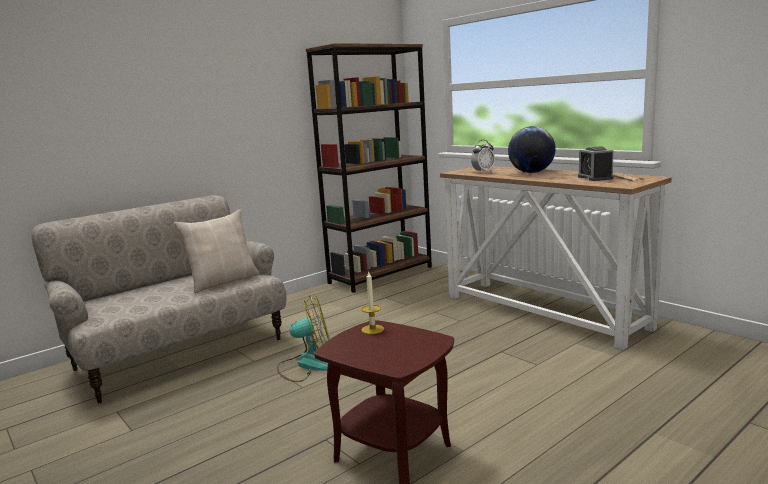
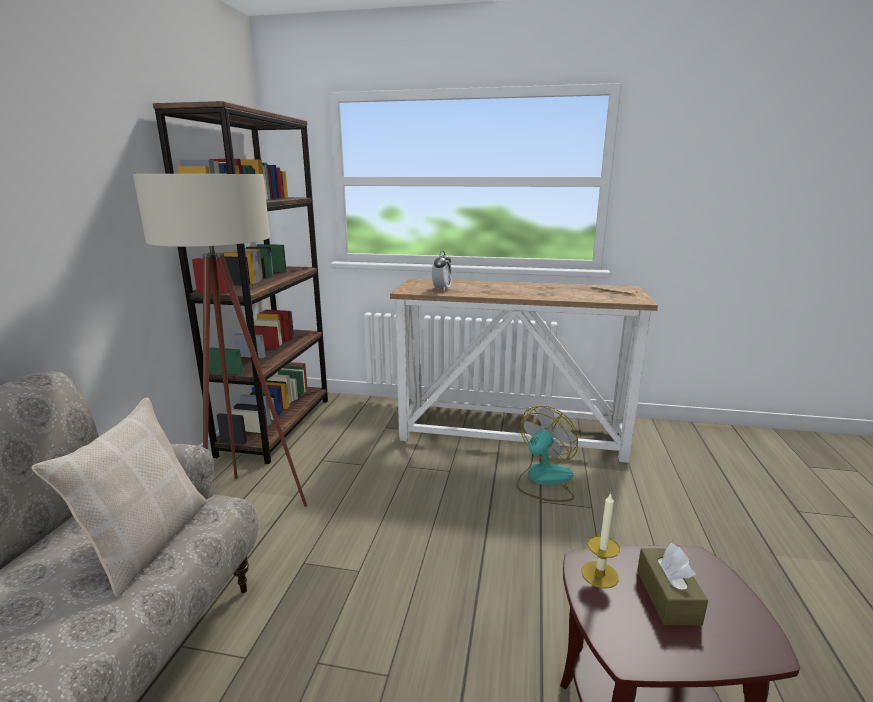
camera: 40 degrees left, 5 degrees up
fan [277,295,330,382] -> fan moved to [517,406,578,502]
globe [508,126,556,173] -> none
alarm clock [578,146,614,181] -> none
none -> beige floor lamp [133,174,307,507]
none -> brown tissue box [637,543,708,626]

